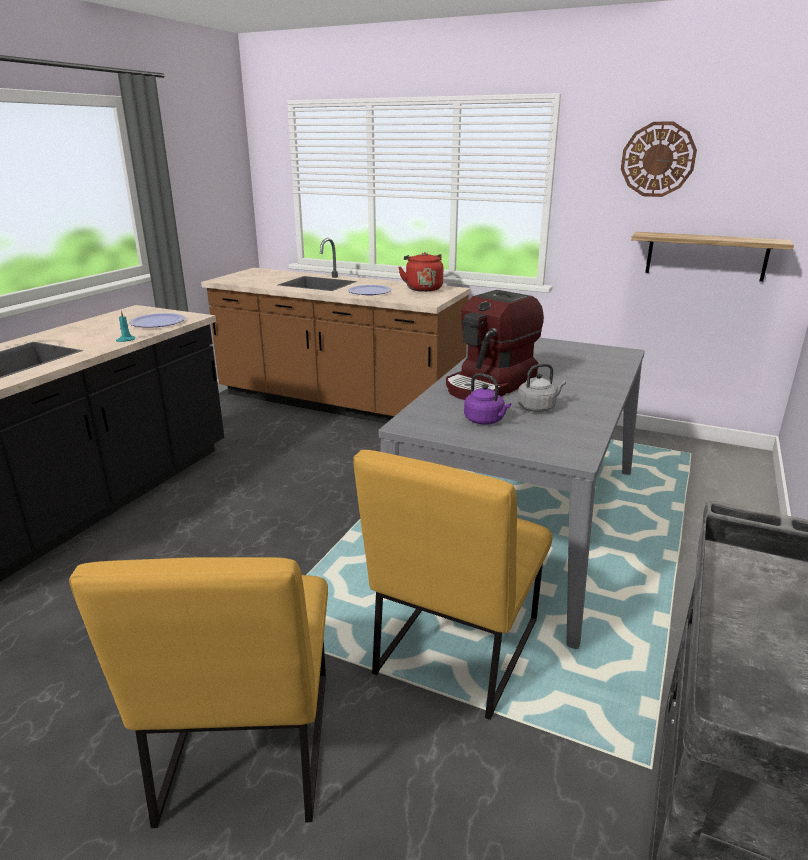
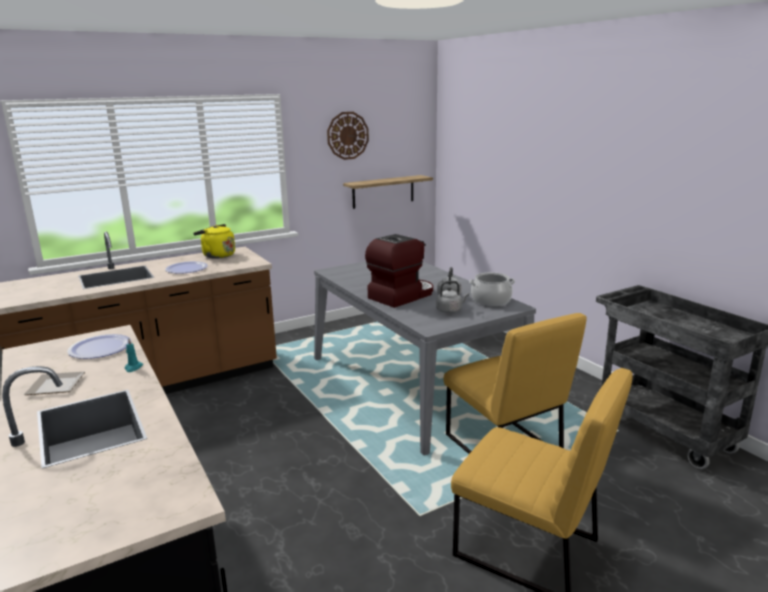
camera: 55 degrees left, 5 degrees down
red kettle [399,252,443,292] -> yellow kettle [193,224,235,259]
coffee machine [446,290,544,400] -> coffee machine turned 120 degrees counterclockwise [365,234,433,308]
purple kettle [464,373,511,425] -> grey kettle [436,281,469,313]
none -> plate [24,372,85,395]
none -> cooking pot [469,272,515,306]

